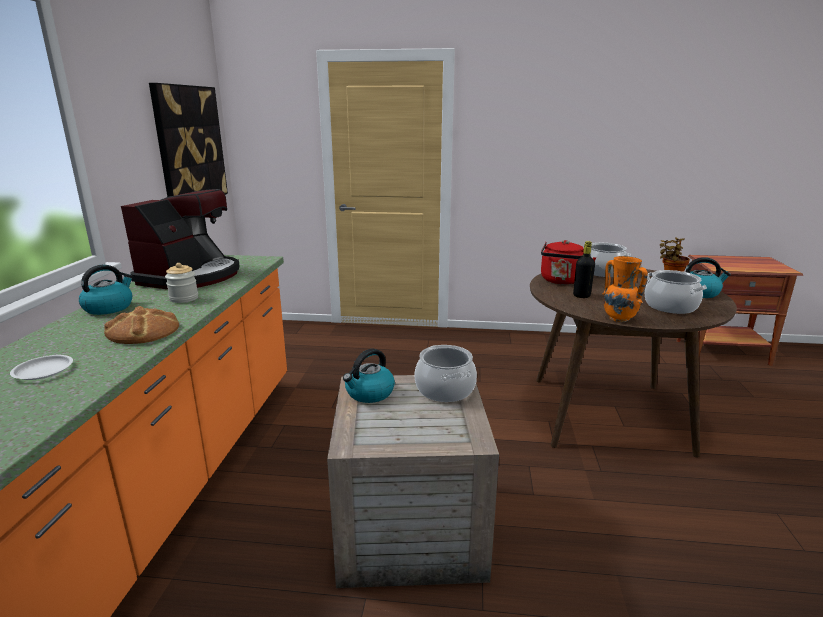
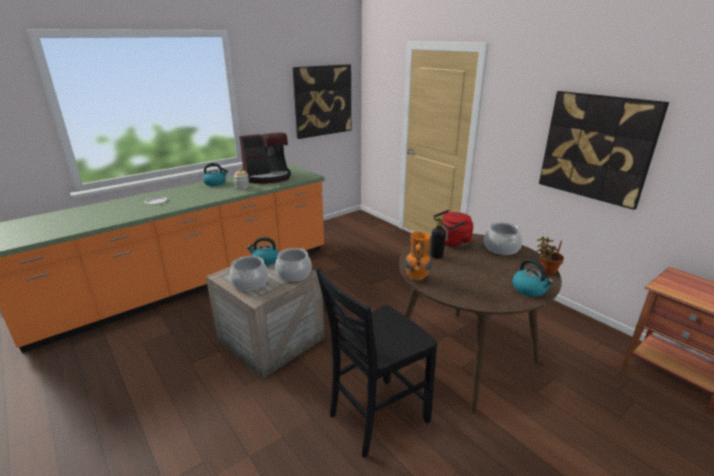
camera: 45 degrees right, 5 degrees up
bread [104,306,179,344] -> none
cooking pot [645,270,707,314] -> cooking pot moved to [230,255,268,291]
none -> black chair [316,267,438,458]
none -> picture [539,91,669,210]

